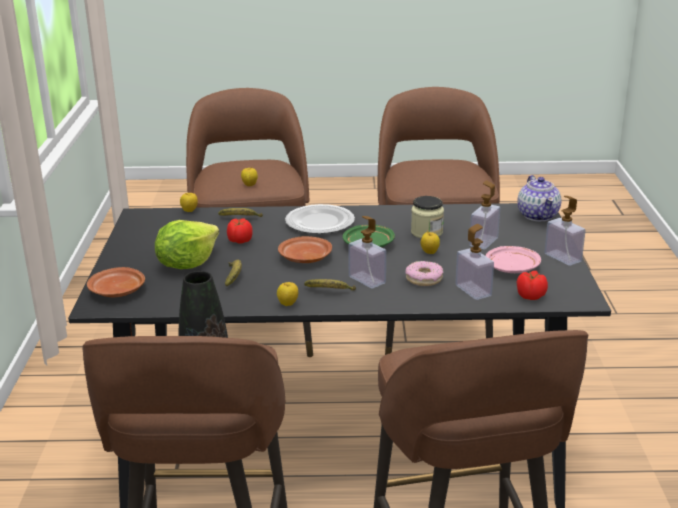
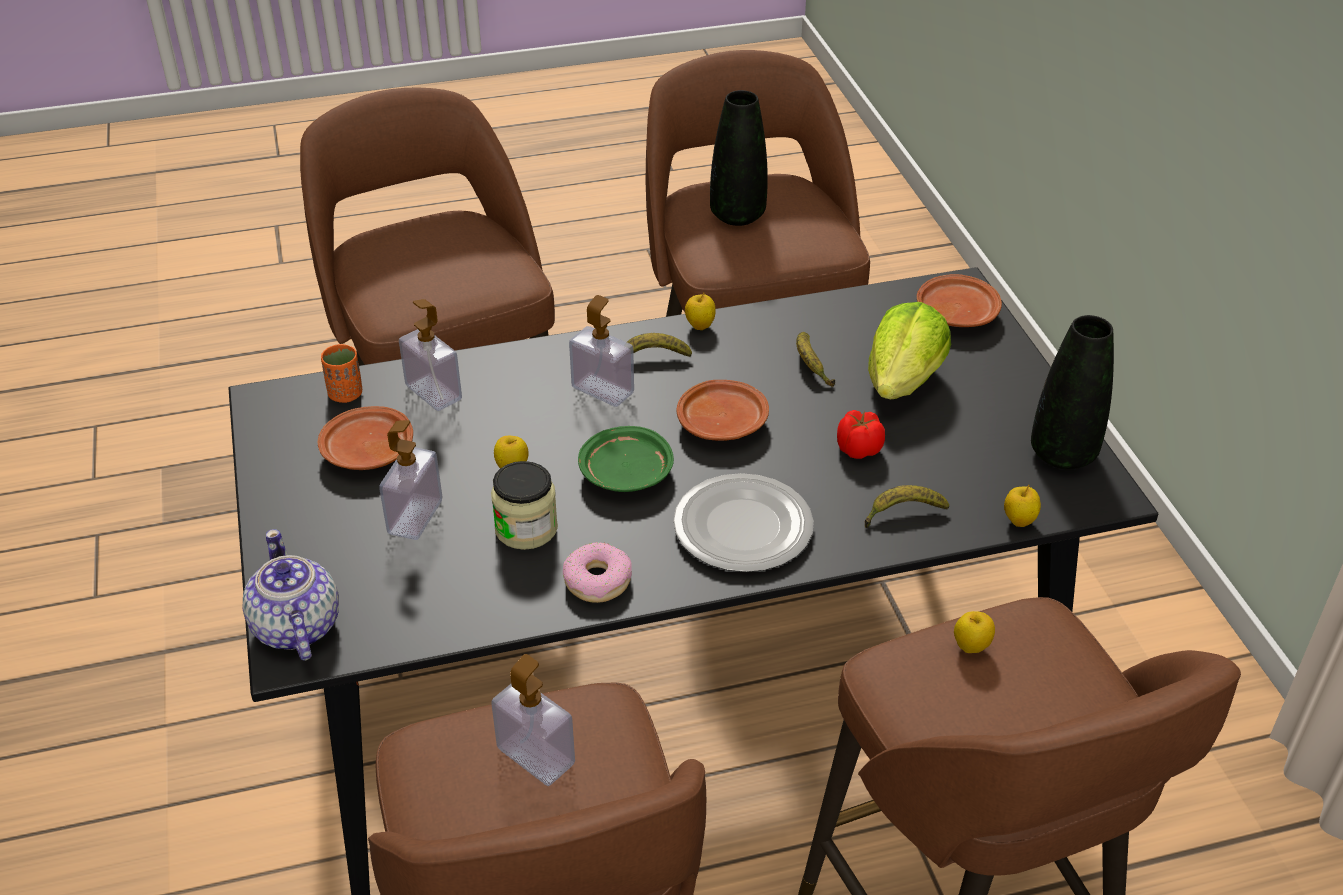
camera: 165 degrees right, 15 degrees up
donut [406,261,444,286] -> donut moved to [563,542,632,603]
pink plate [486,246,541,273] -> brown plate [318,406,413,470]
tomato [517,271,548,300] -> orange cup [321,344,362,403]
soap dispenser [545,196,585,266] -> soap dispenser moved to [491,654,575,786]
none -> black vase [1031,315,1114,469]

